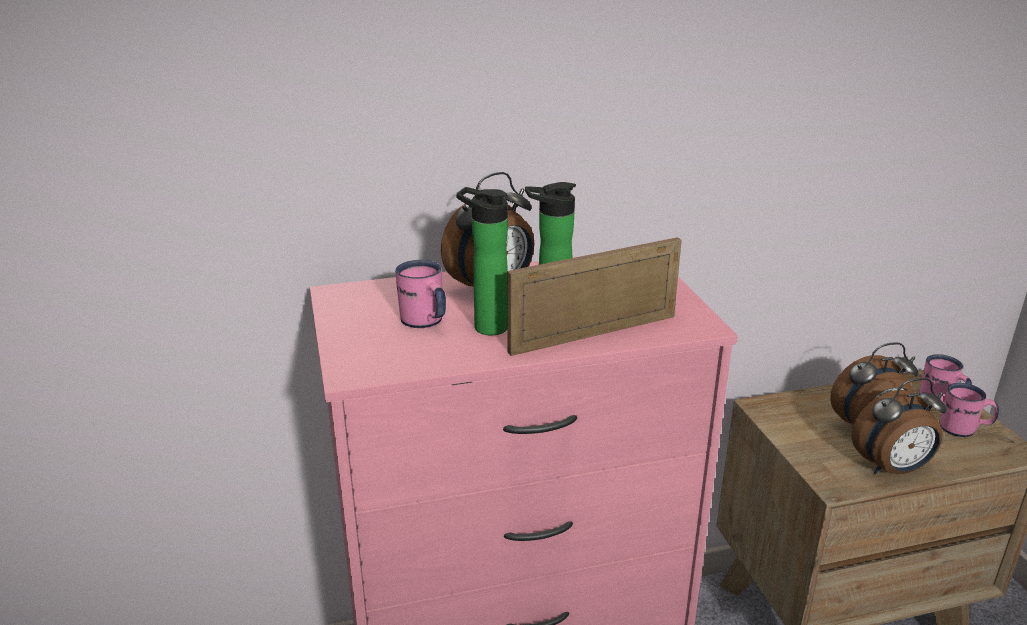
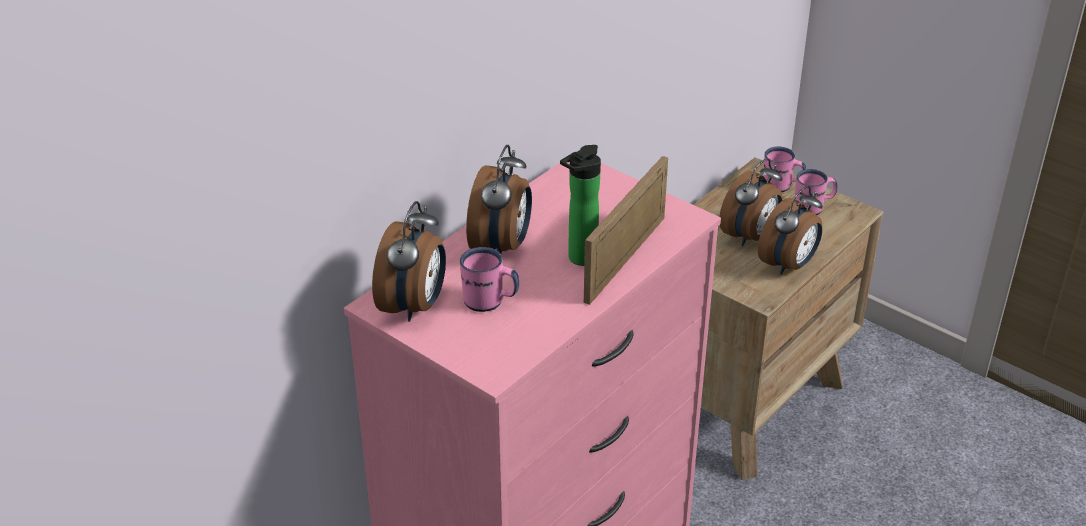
camera: 35 degrees left, 10 degrees up
bottle [456,187,508,335] -> none
none -> alarm clock [372,201,446,322]

